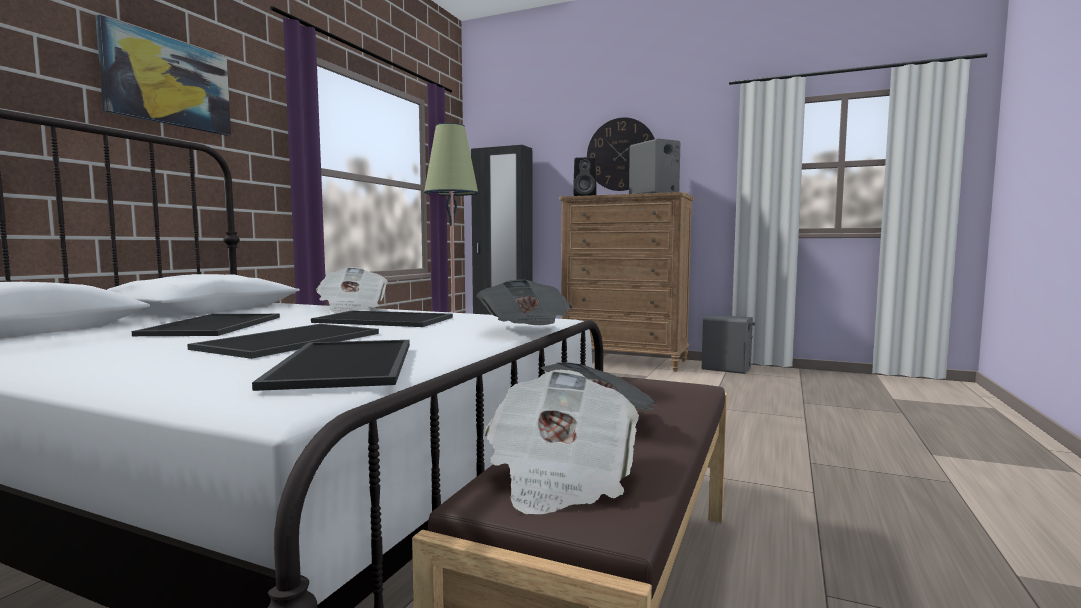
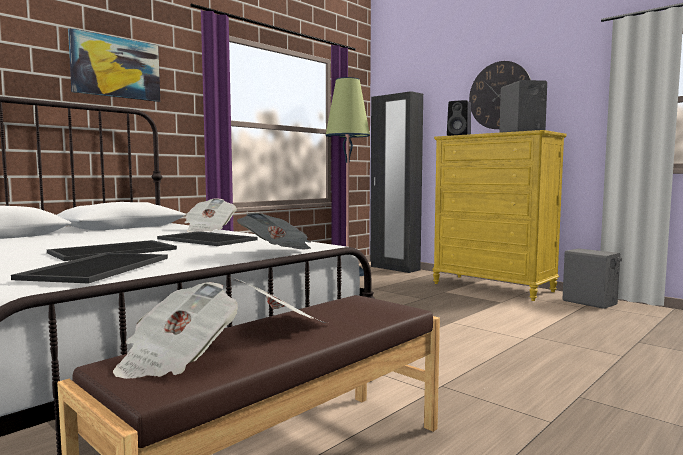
camera: 20 degrees right, 0 degrees up
tray [132,314,280,336] -> none
brown dresser [559,192,694,372] -> yellow dresser [432,130,567,301]

